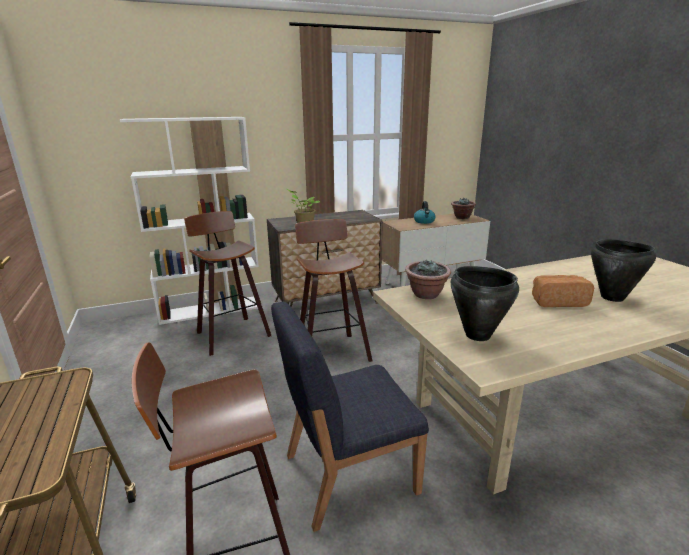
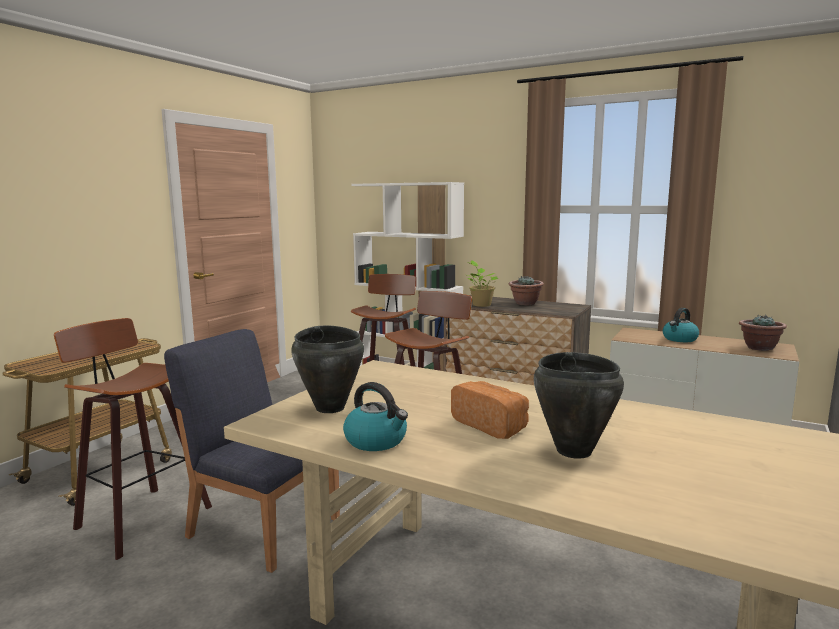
camera: 50 degrees right, 10 degrees down
potted plant [405,260,451,299] -> potted plant moved to [509,276,544,305]
none -> kettle [343,382,408,451]

